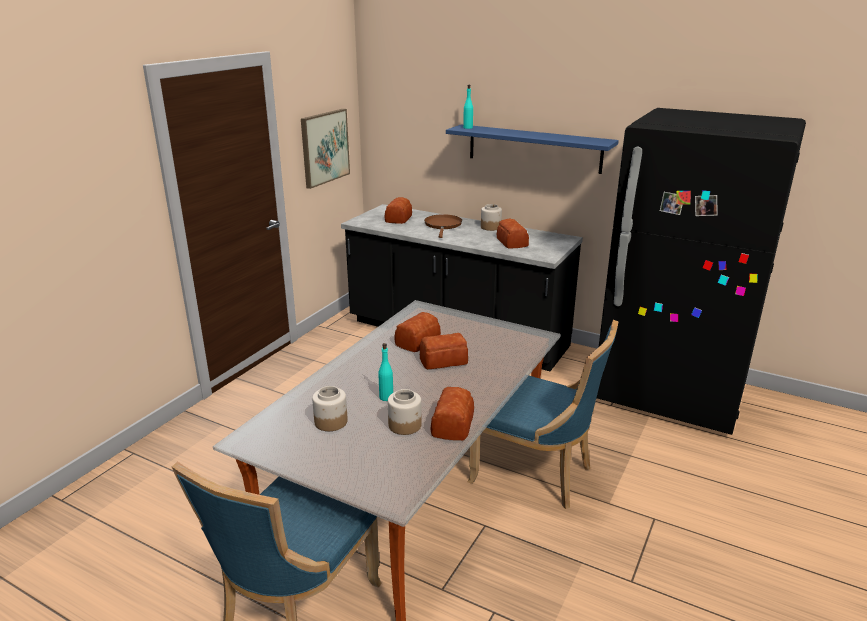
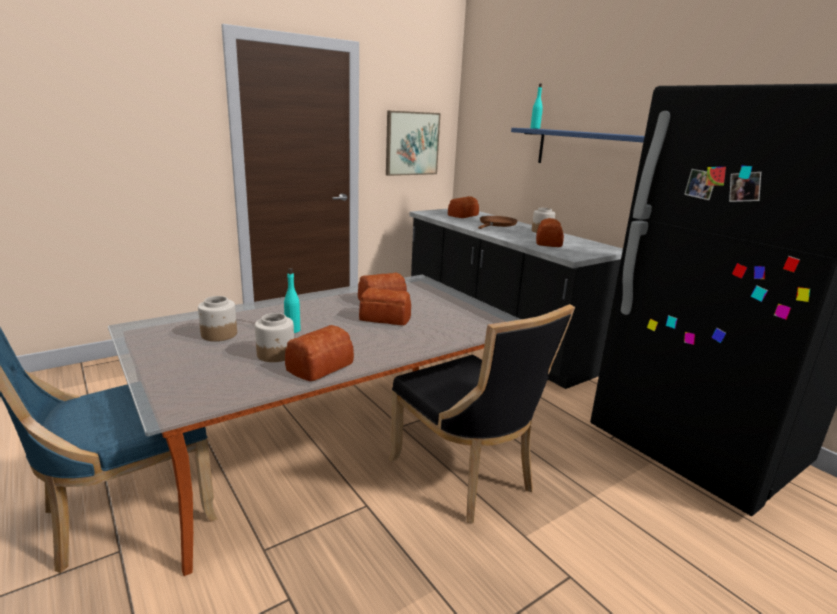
camera: 25 degrees right, 5 degrees down
blue chair [468,320,618,509] -> black chair [388,304,575,523]

